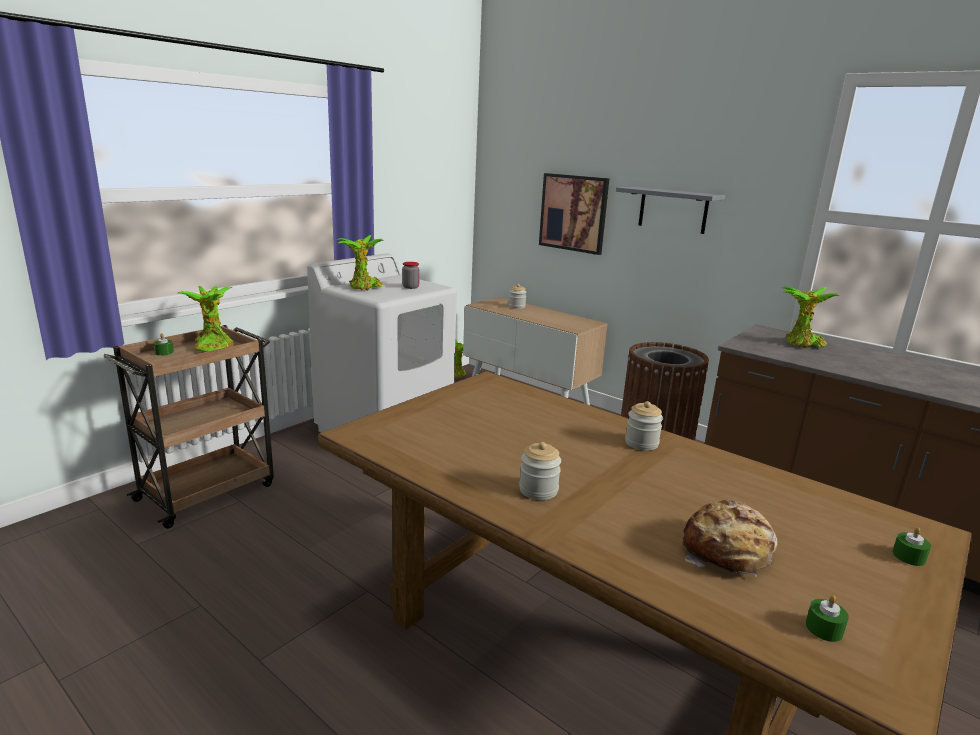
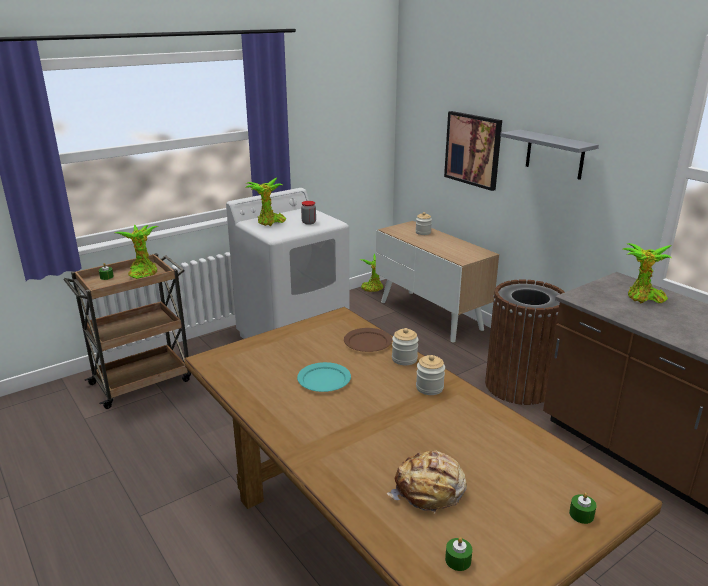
camera: 15 degrees right, 5 degrees up
jar [519,442,561,500] -> jar moved to [392,328,419,365]
none -> turquoise plate [297,362,351,392]
none -> brown plate [344,328,392,352]

